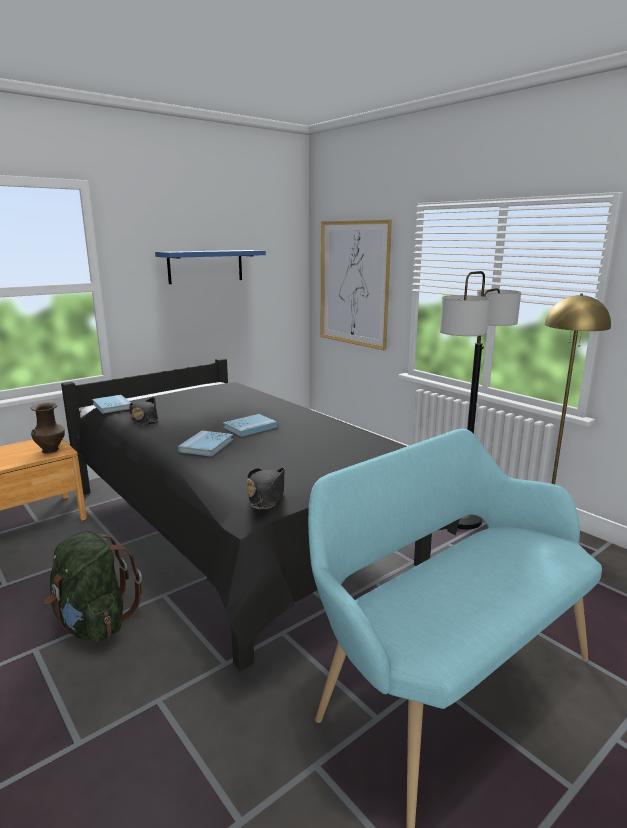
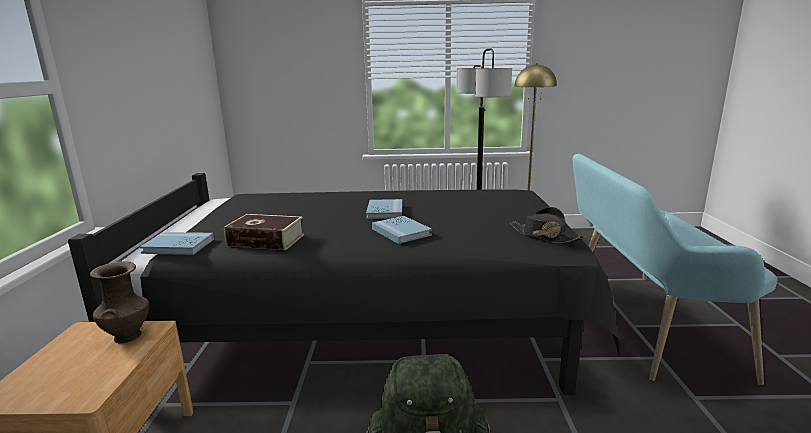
camera: 50 degrees left, 0 degrees up
black hat [129,397,159,425] -> book [224,214,304,250]
blue shelf [155,250,266,284] -> none
picture [321,220,392,350] -> none

